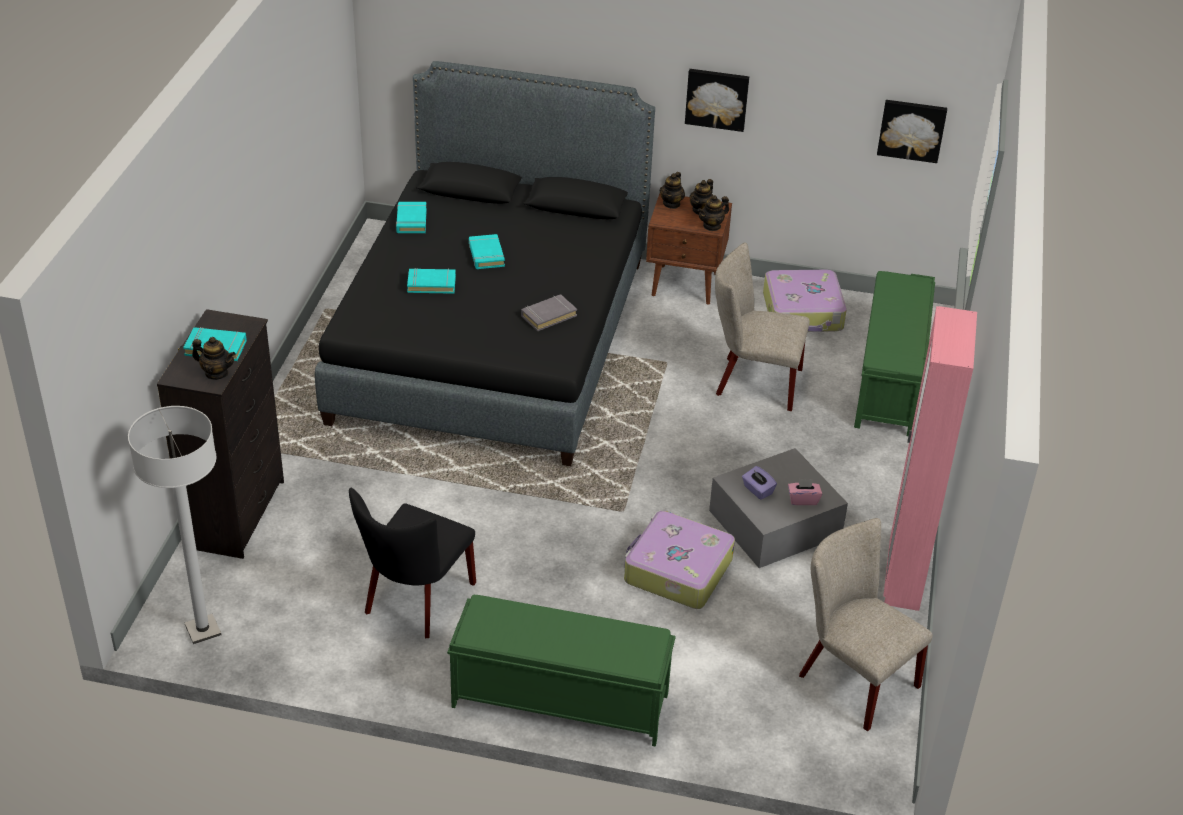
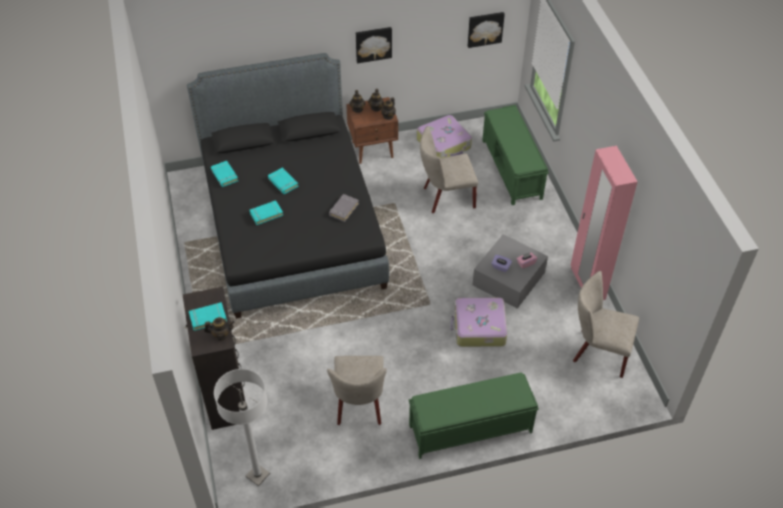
camera: 25 degrees left, 10 degrees up
black chair [349,488,476,638] -> beige chair [327,356,387,425]

